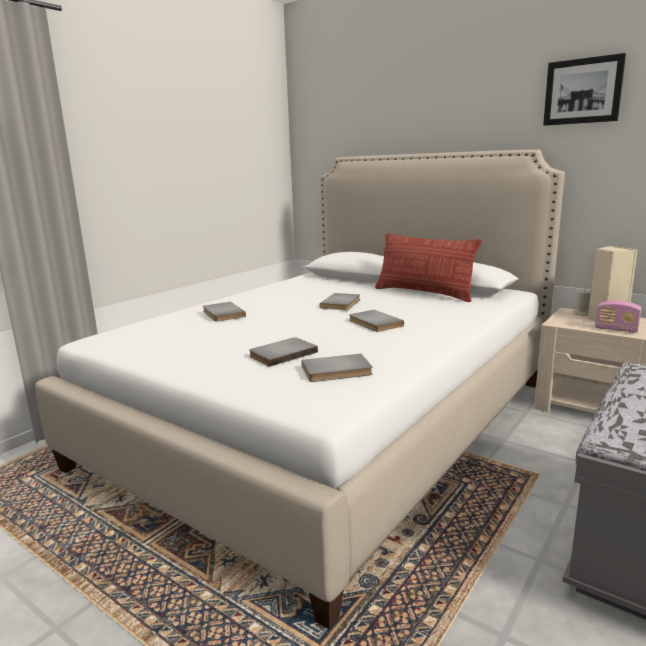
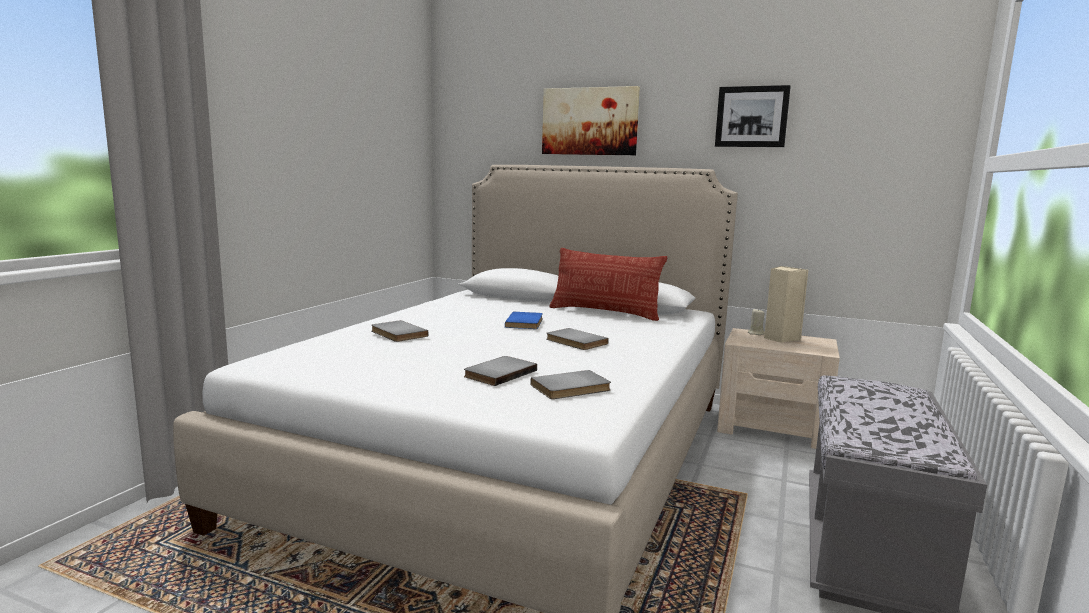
camera: 15 degrees left, 5 degrees down
grey book [320,293,360,310] -> blue book [505,312,543,329]
radio [595,300,641,333] -> none
none -> picture [542,86,640,155]

